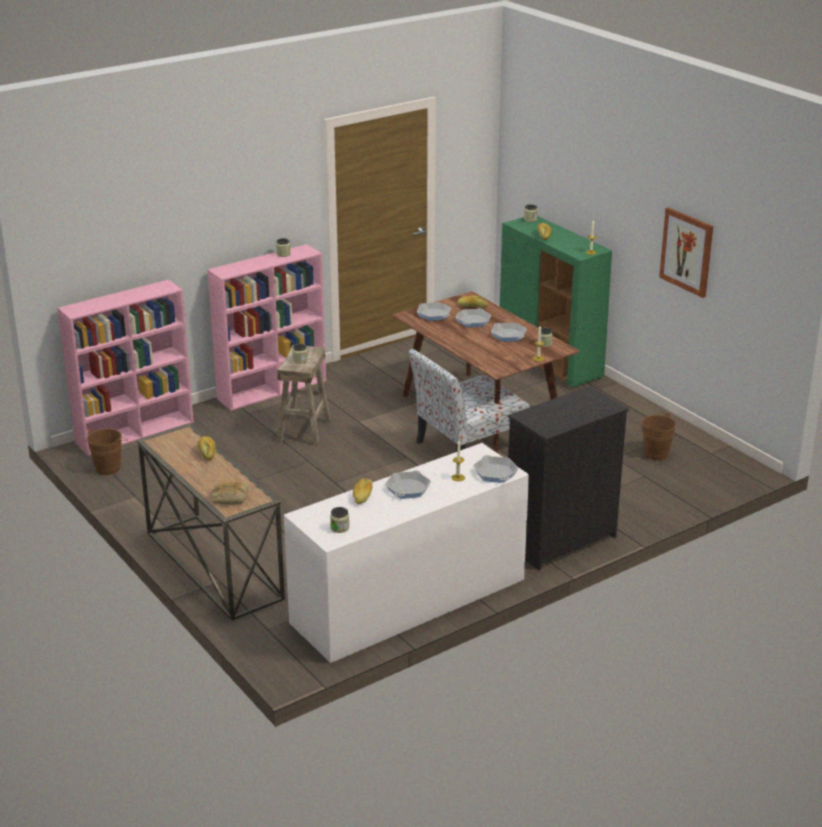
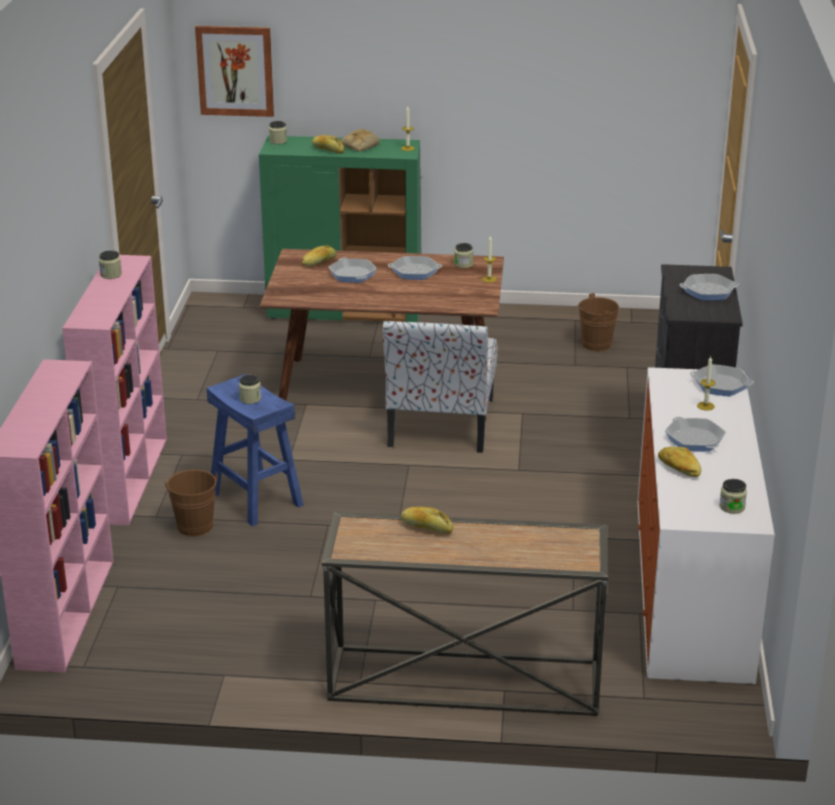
camera: 50 degrees left, 0 degrees up
brown bucket [87,429,128,475] -> brown bucket moved to [165,469,218,537]
bread [211,481,248,504] -> bread moved to [341,129,380,152]
beige stool [277,345,331,446] -> blue stool [207,374,304,527]
frying pan [417,302,451,321] -> frying pan moved to [680,274,739,301]
picture [659,208,713,298] -> picture moved to [195,26,274,117]

